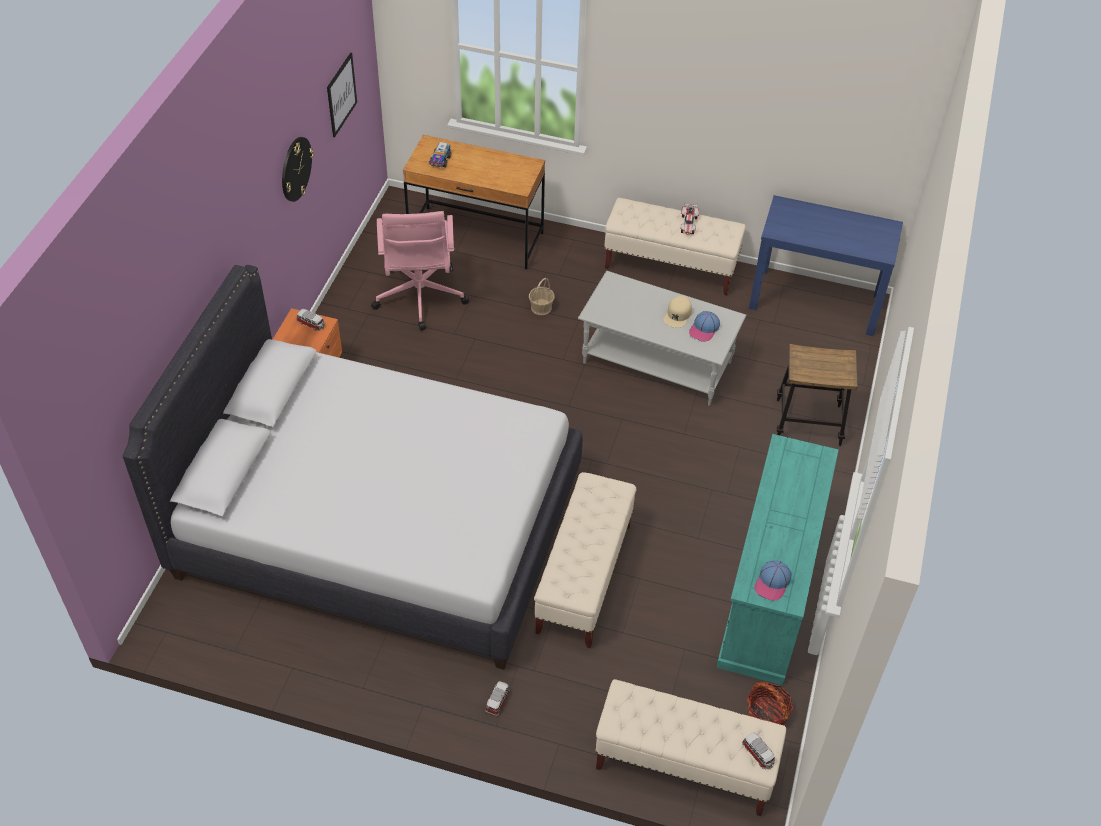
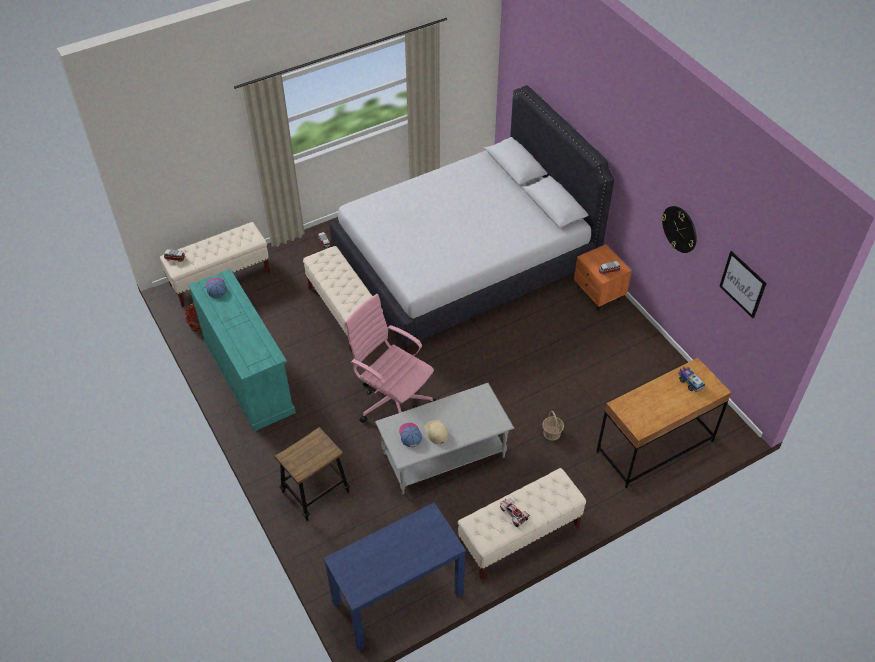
camera: 135 degrees right, 0 degrees up
pink office chair [371,211,469,331] -> pink office chair moved to [345,294,436,423]

